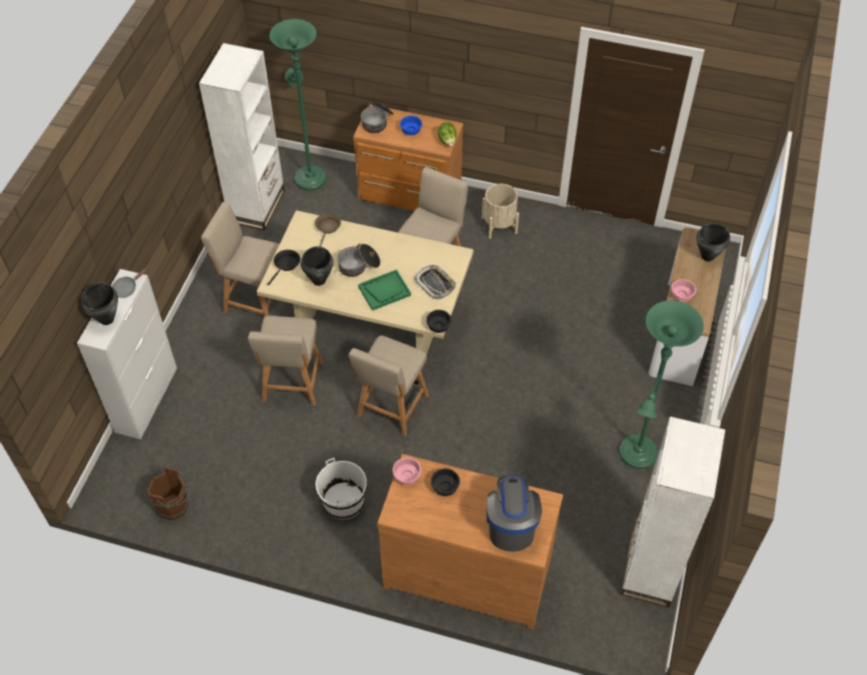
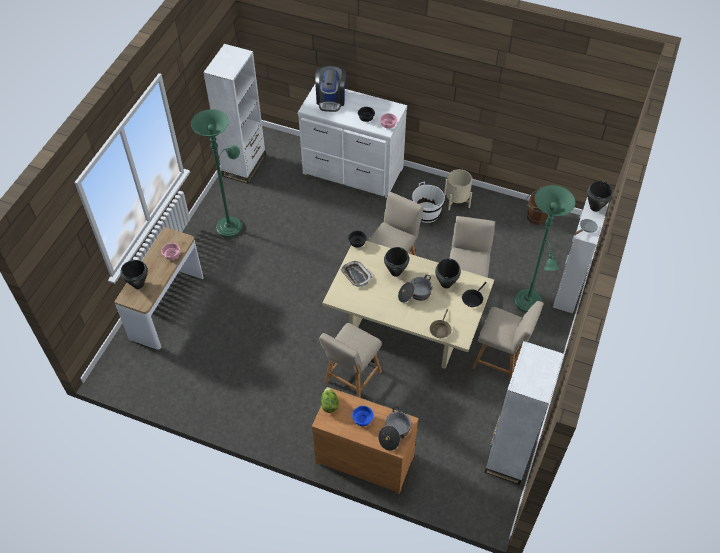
camera: 175 degrees left, 0 degrees up
green floor lamp [269,19,327,191] -> green floor lamp moved to [514,185,575,312]
green tray [358,270,411,311] -> black cooking pot [384,247,409,277]
brown dresser [377,454,563,629] -> white dresser [298,84,407,198]
beige planter [482,184,519,239] -> beige planter moved to [444,169,472,210]

